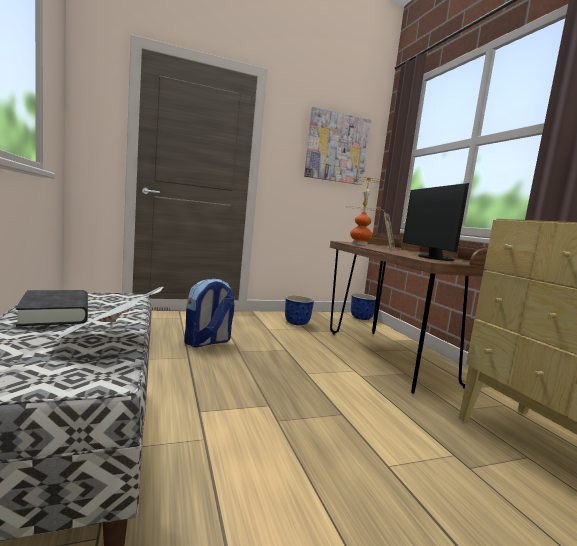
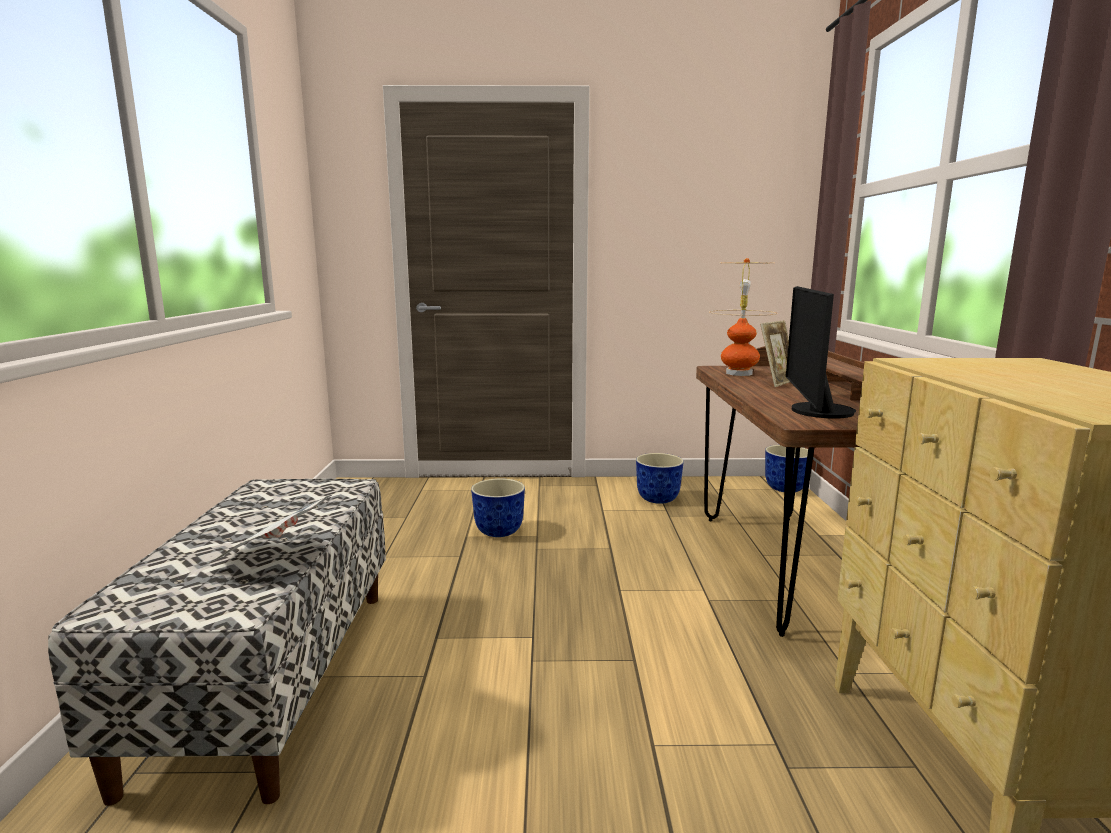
camera: 20 degrees right, 5 degrees up
black book [15,290,88,326] -> none
backpack [184,279,234,347] -> planter [471,479,525,537]
picture [304,107,371,185] -> none

